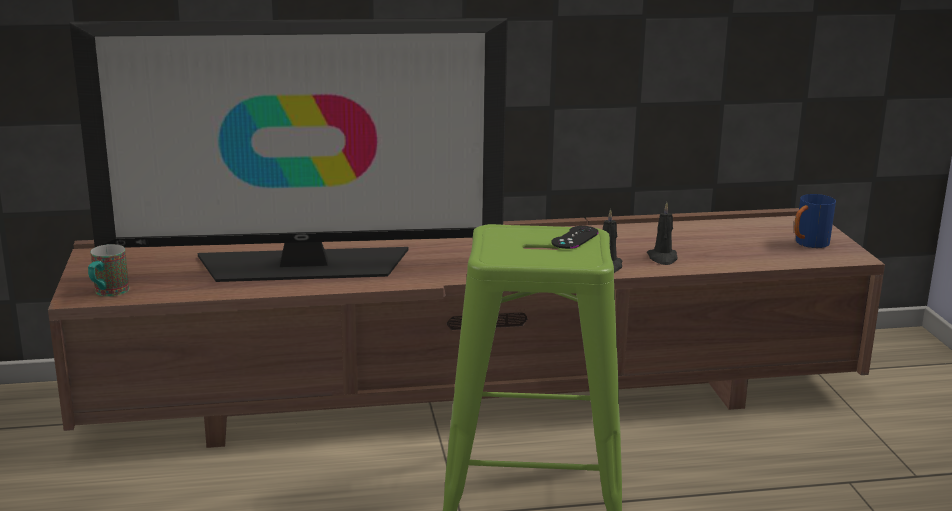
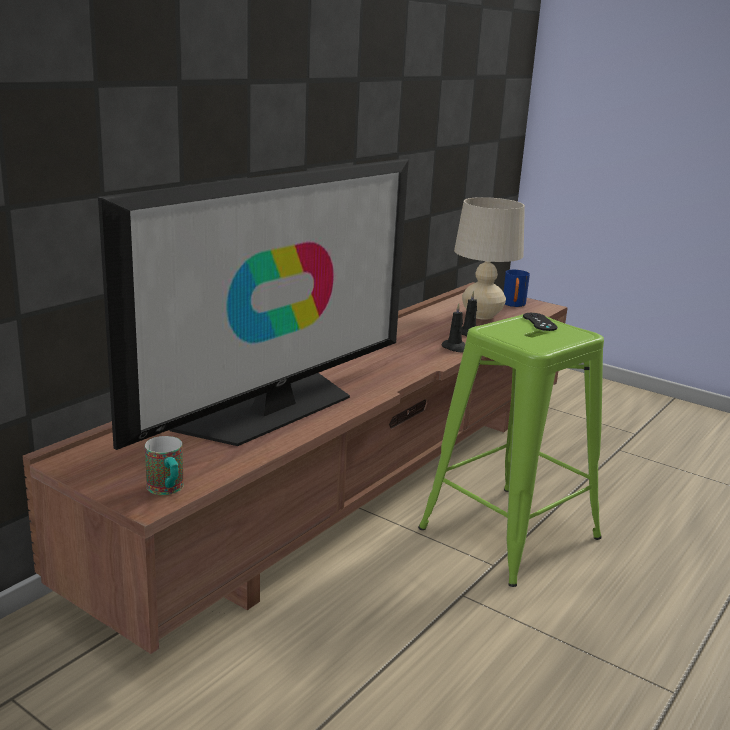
camera: 45 degrees left, 0 degrees up
none -> beige table lamp [454,197,525,320]

